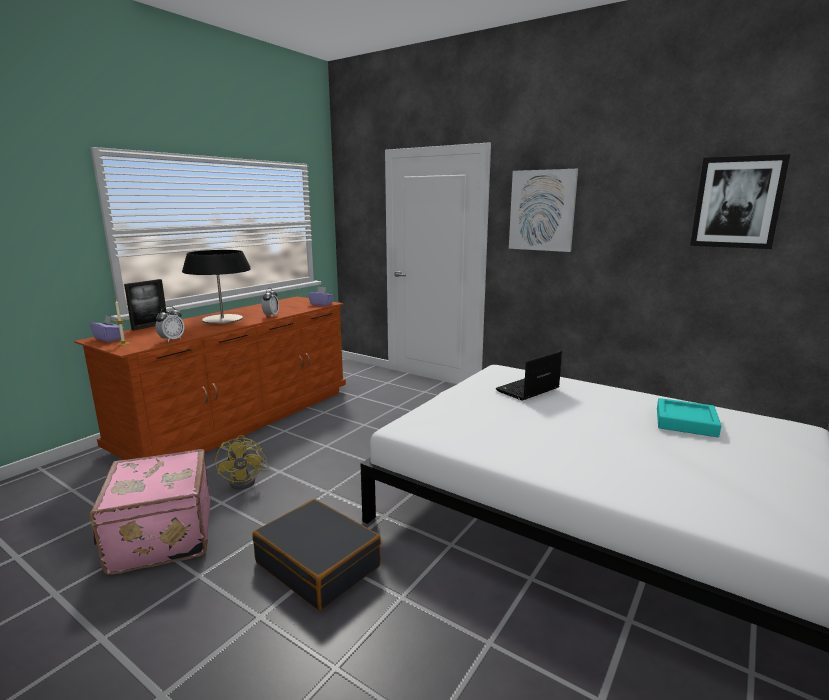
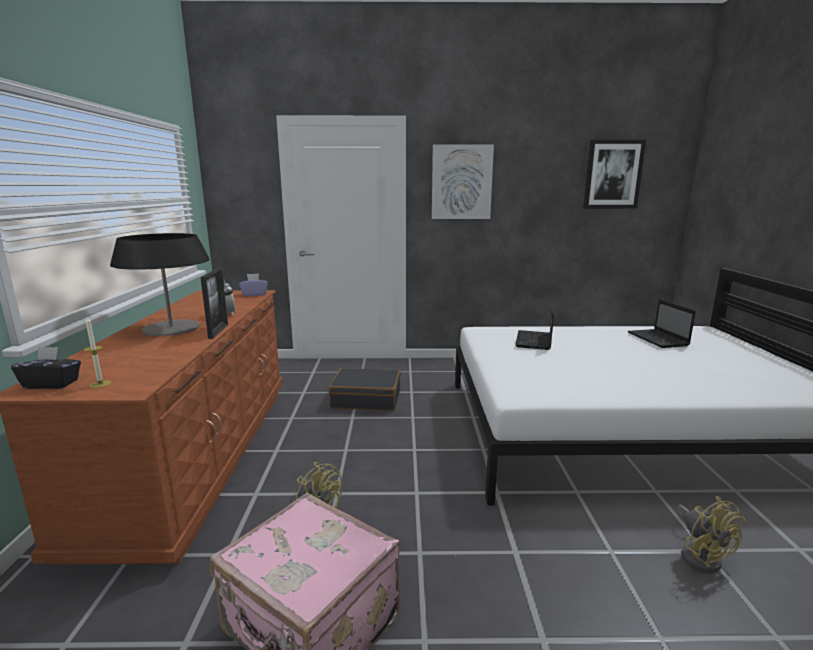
camera: 35 degrees left, 0 degrees up
purple tissue box [90,316,124,342] -> black tissue box [11,347,81,389]
picture frame [124,279,167,331] -> picture frame moved to [200,268,228,339]
alarm clock [155,306,184,342] -> none
black suitcase [252,499,381,610] -> black suitcase moved to [329,368,401,410]
turquoise tray [657,398,721,437] -> laptop [628,299,696,348]
none -> yellow fan [678,496,745,573]

